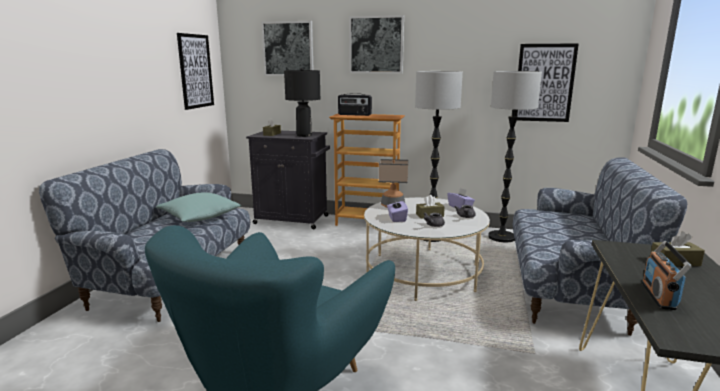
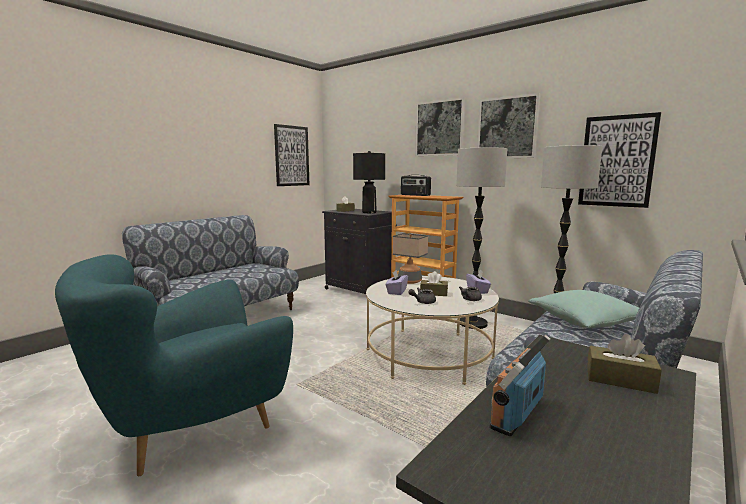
camera: 25 degrees right, 5 degrees down
turquoise pillow [156,192,242,222] -> turquoise pillow moved to [528,290,639,328]
picture [261,21,314,76] -> picture moved to [477,93,541,158]

